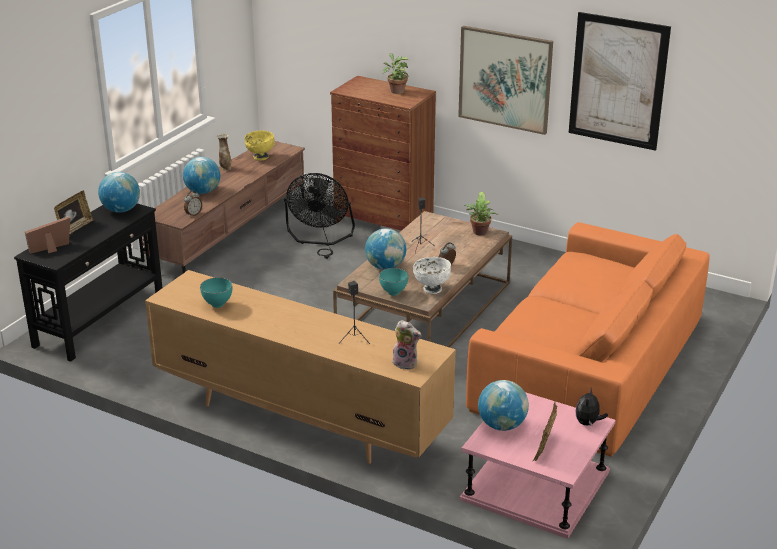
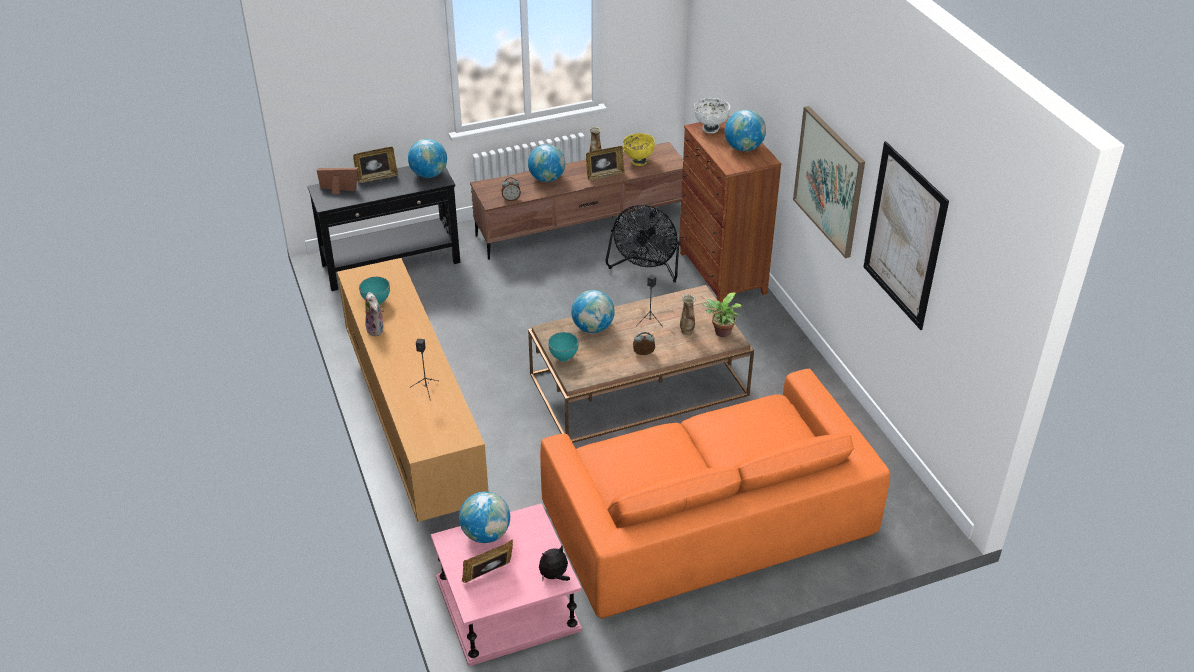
camera: 40 degrees right, 10 degrees up
black fan [284,173,355,259] -> black fan turned 150 degrees clockwise [606,205,680,282]
potted plant [382,53,408,94] -> globe [725,110,766,151]
plush toy [392,320,421,370] -> plush toy moved to [365,292,384,336]
white bowl [413,257,451,294] -> white bowl moved to [694,98,730,133]
none -> picture frame [586,146,625,180]
none -> vase [680,294,696,335]

